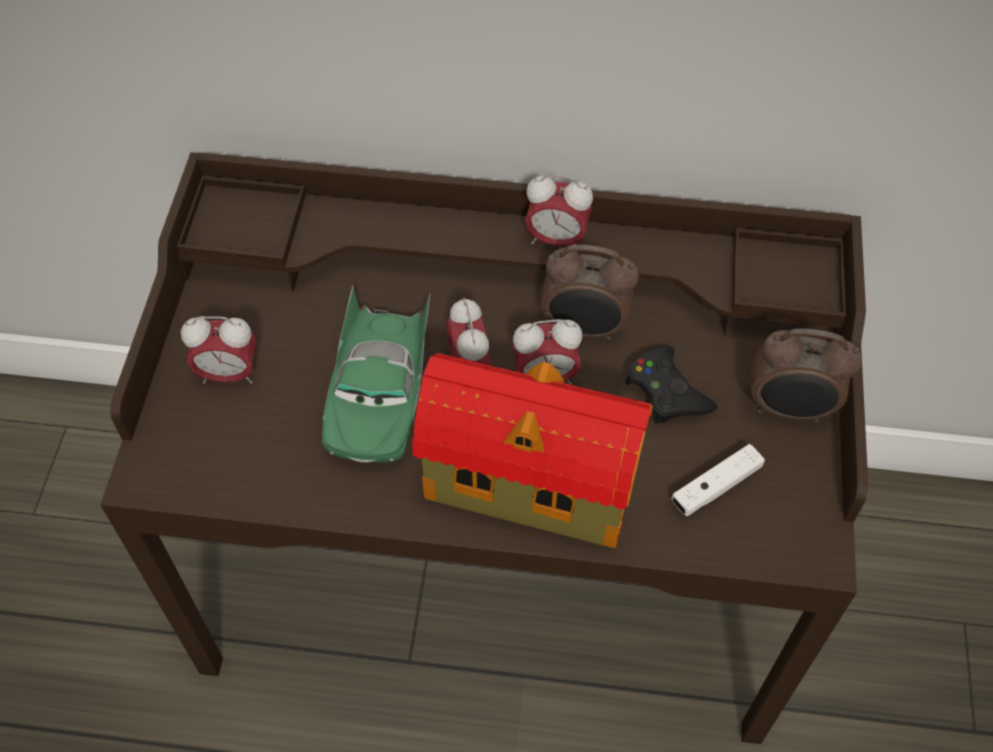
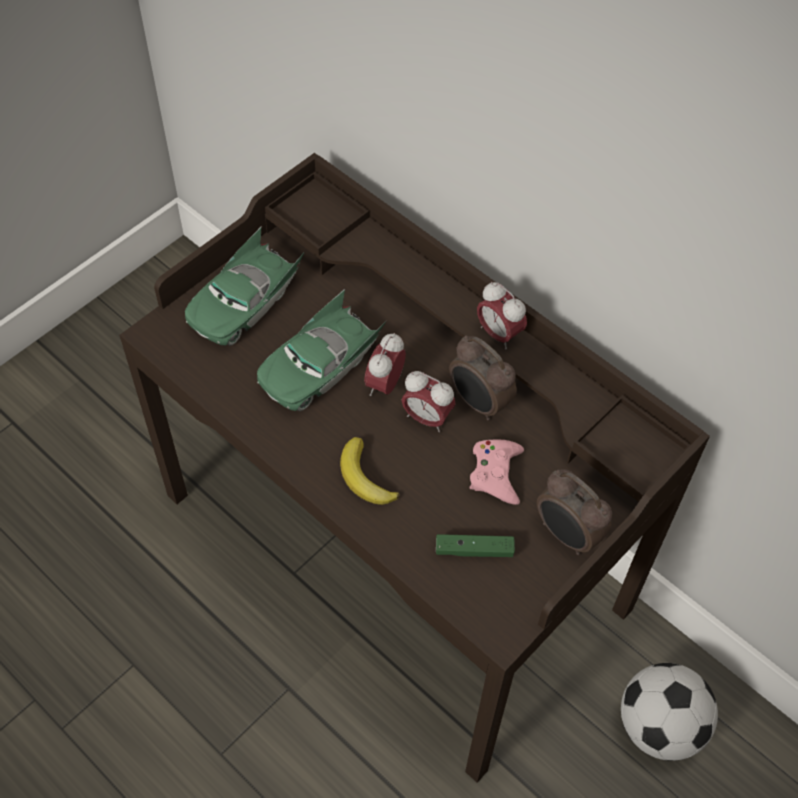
camera: 35 degrees right, 0 degrees up
alarm clock [181,316,257,384] -> green toy car [185,227,304,346]
toy house [412,353,653,548] -> banana [340,437,399,505]
black game controller [625,345,717,424] -> pink game controller [470,439,524,505]
white game controller [671,444,765,517] -> green game controller [436,534,515,557]
none -> football [621,663,718,761]

